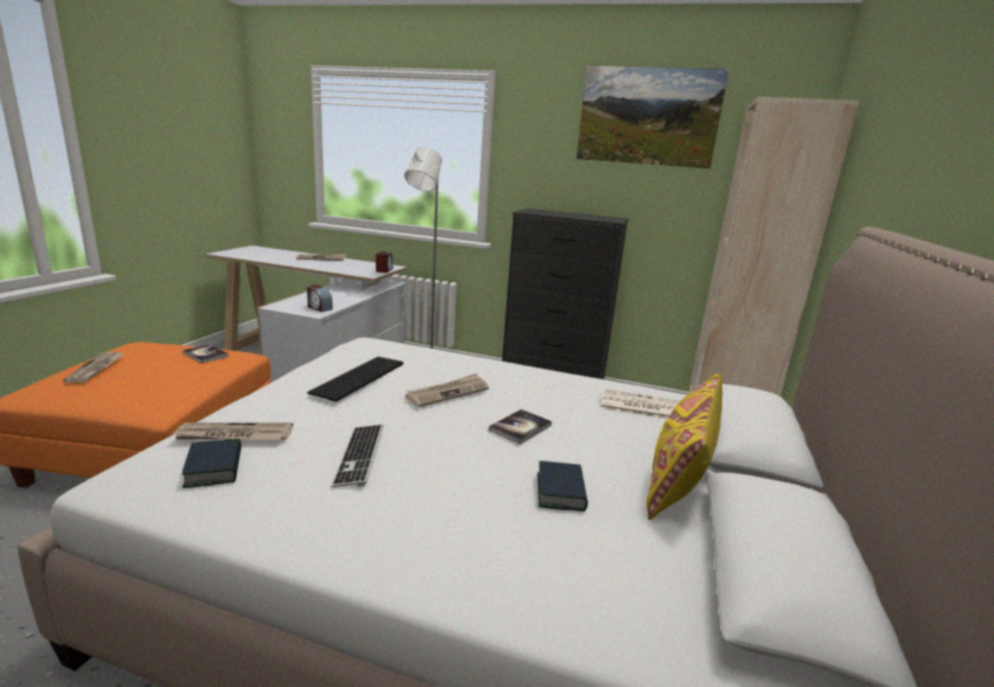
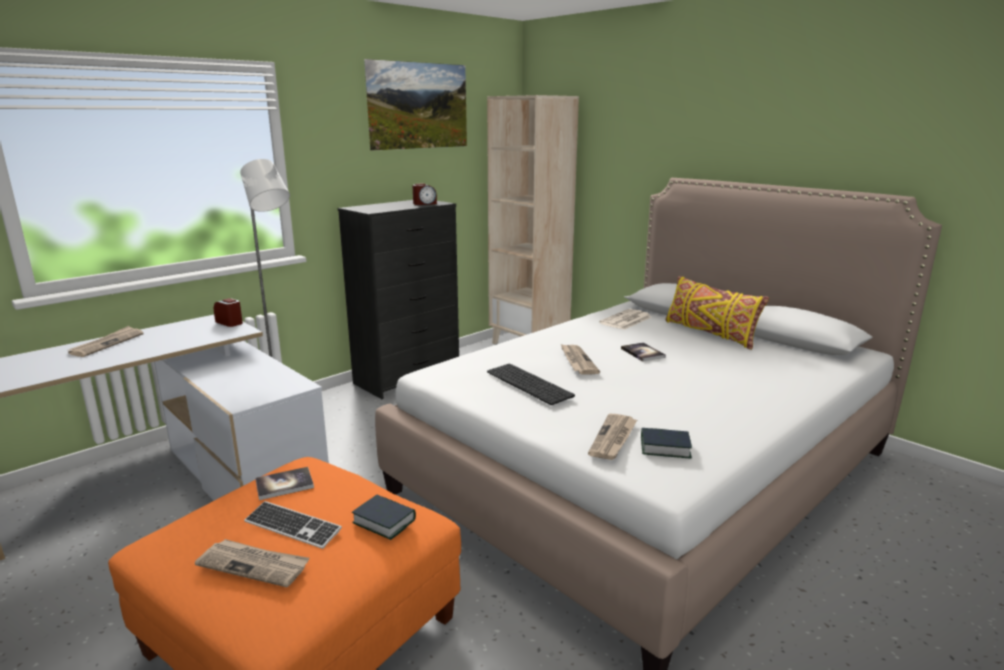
camera: 60 degrees left, 0 degrees up
alarm clock [307,284,333,312] -> alarm clock moved to [412,183,437,205]
keyboard [331,425,384,487] -> keyboard moved to [244,501,342,549]
book [538,461,588,512] -> book moved to [352,495,416,540]

